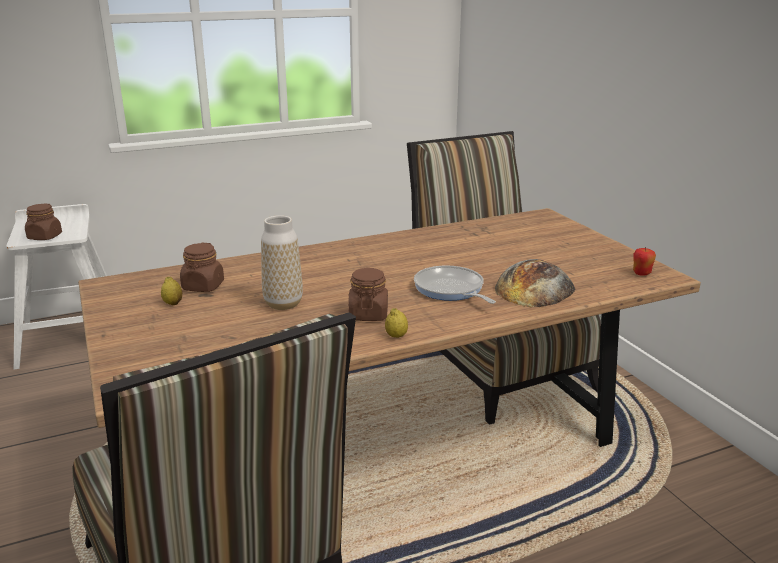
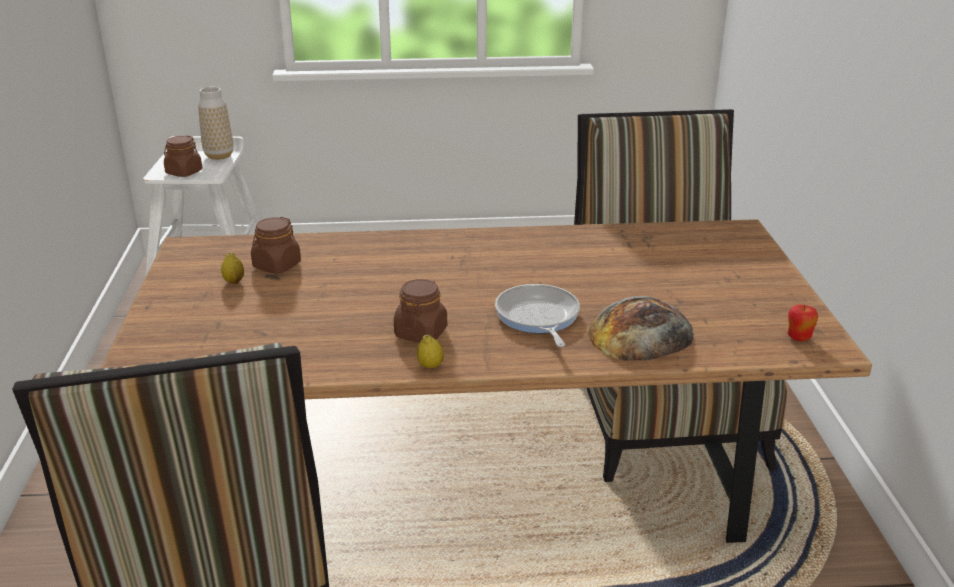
camera: 20 degrees right, 5 degrees up
vase [261,215,303,310] -> vase moved to [198,87,233,160]

